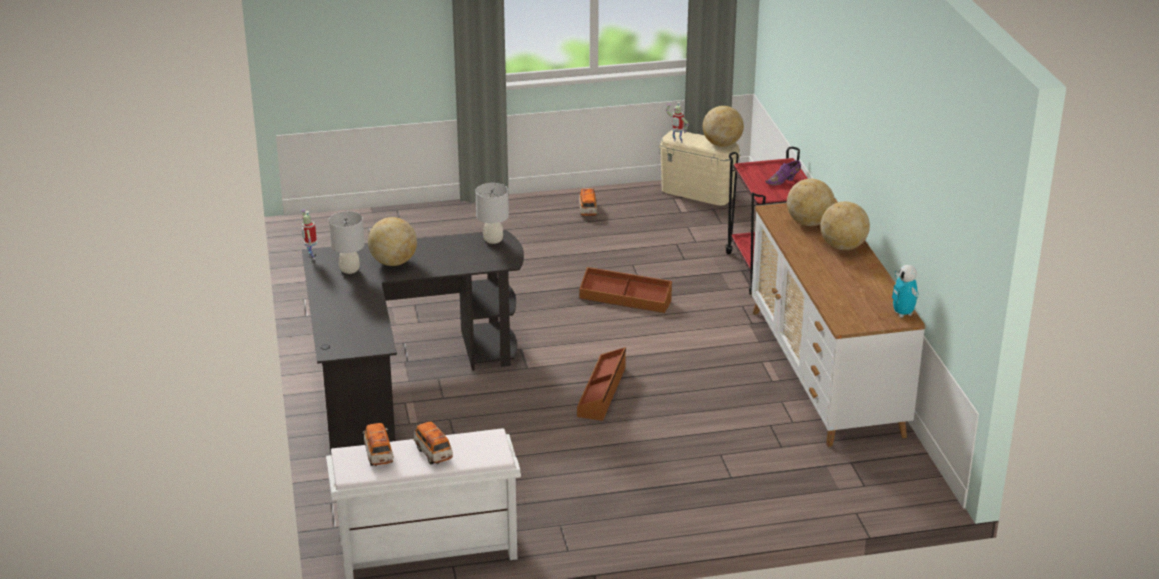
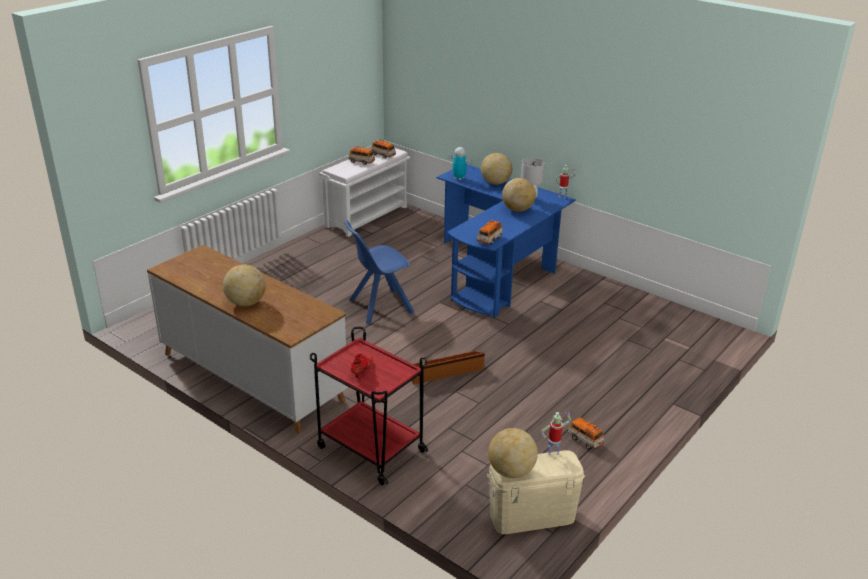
camera: 140 degrees right, 0 degrees up
black desk [302,230,524,453] -> blue desk [436,164,576,318]
grey table lamp [476,183,509,244] -> toy car [477,220,503,244]
brown storage box [577,347,626,421] -> blue chair [344,220,415,324]
purple shoe [765,160,801,185] -> red shoe [351,354,373,378]
globe [787,178,835,226] -> globe moved to [481,153,512,185]
toy robot [892,265,919,317] -> toy robot moved to [447,147,472,180]

